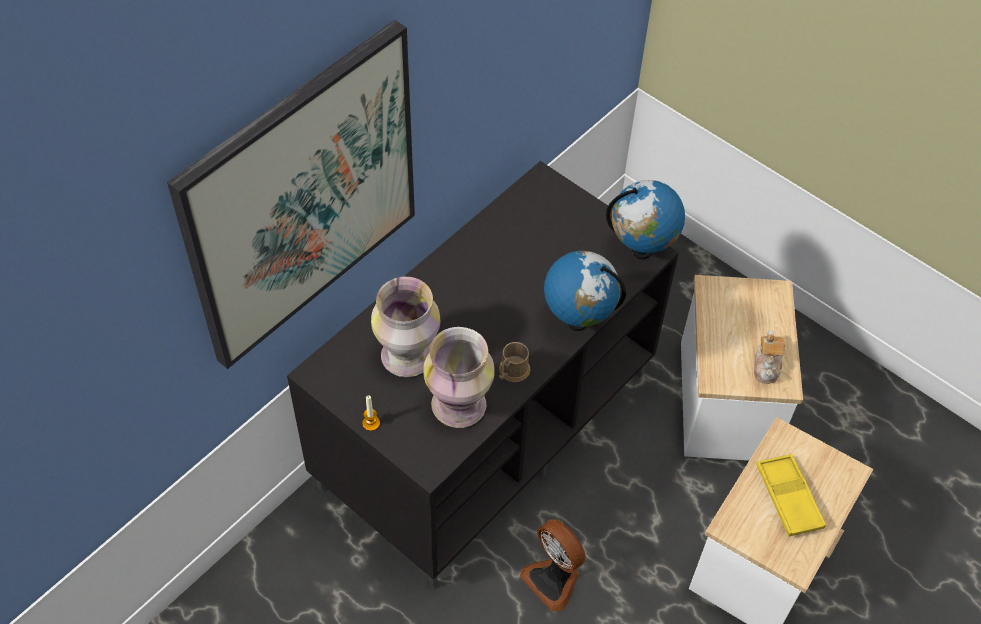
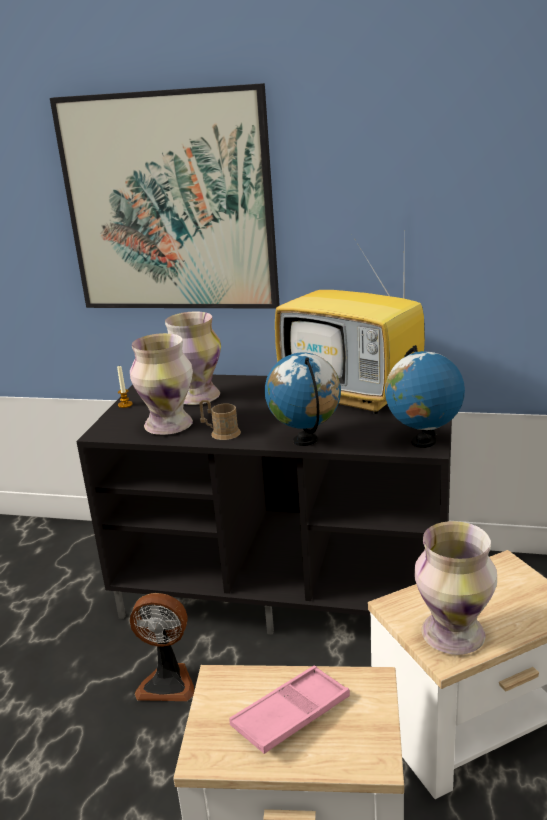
camera: 65 degrees right, 30 degrees down
fan [520,519,586,612] -> fan turned 105 degrees counterclockwise [130,593,194,701]
teapot [754,330,785,384] -> vase [414,521,497,655]
yellow tray [756,454,826,537] -> pink tray [229,666,350,754]
none -> television [275,240,425,414]

